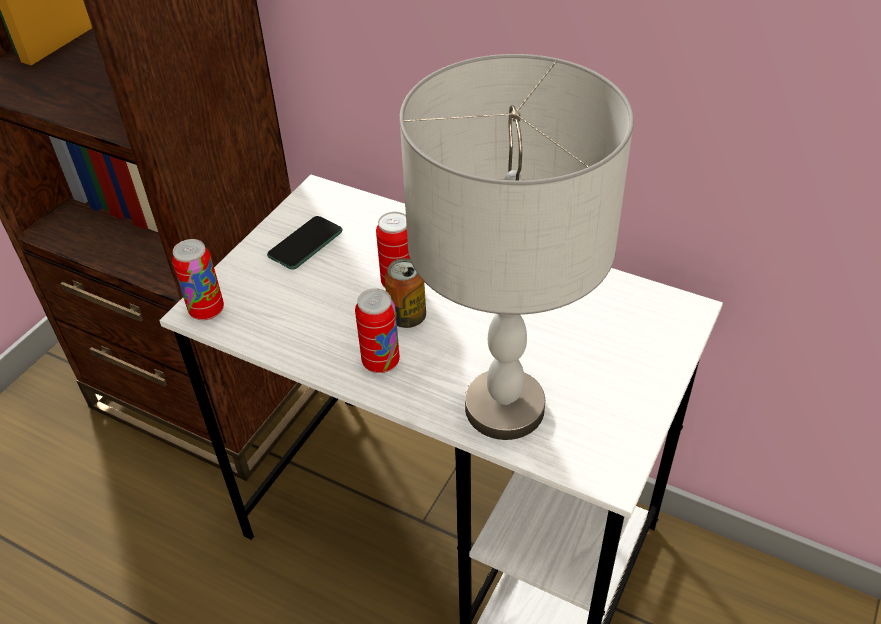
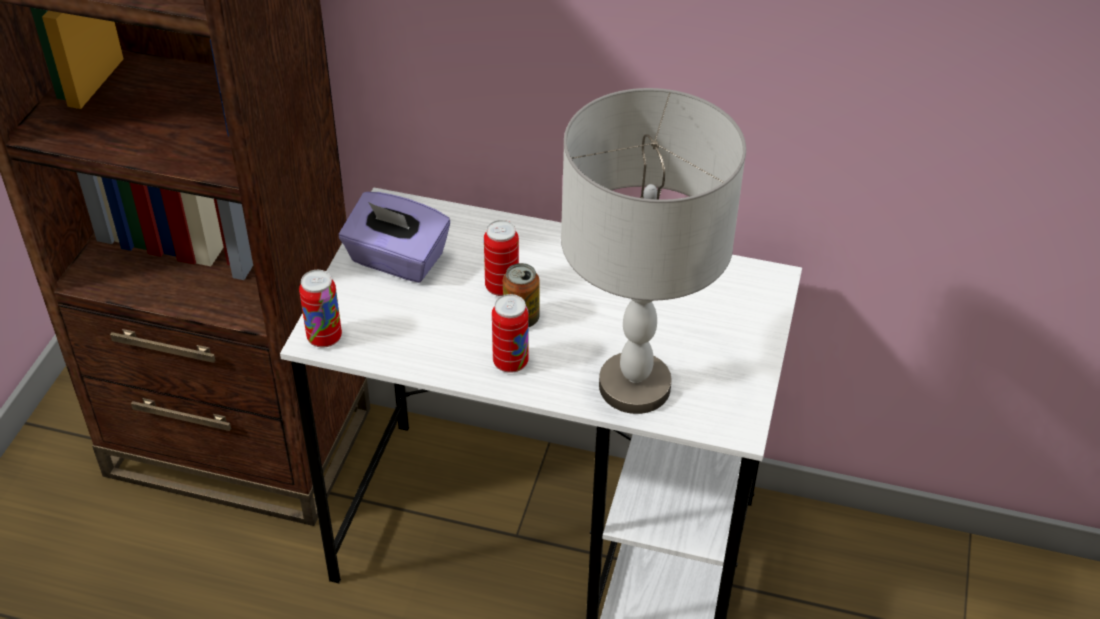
camera: 15 degrees left, 0 degrees up
phone [267,216,342,270] -> purple tissue box [339,192,450,283]

